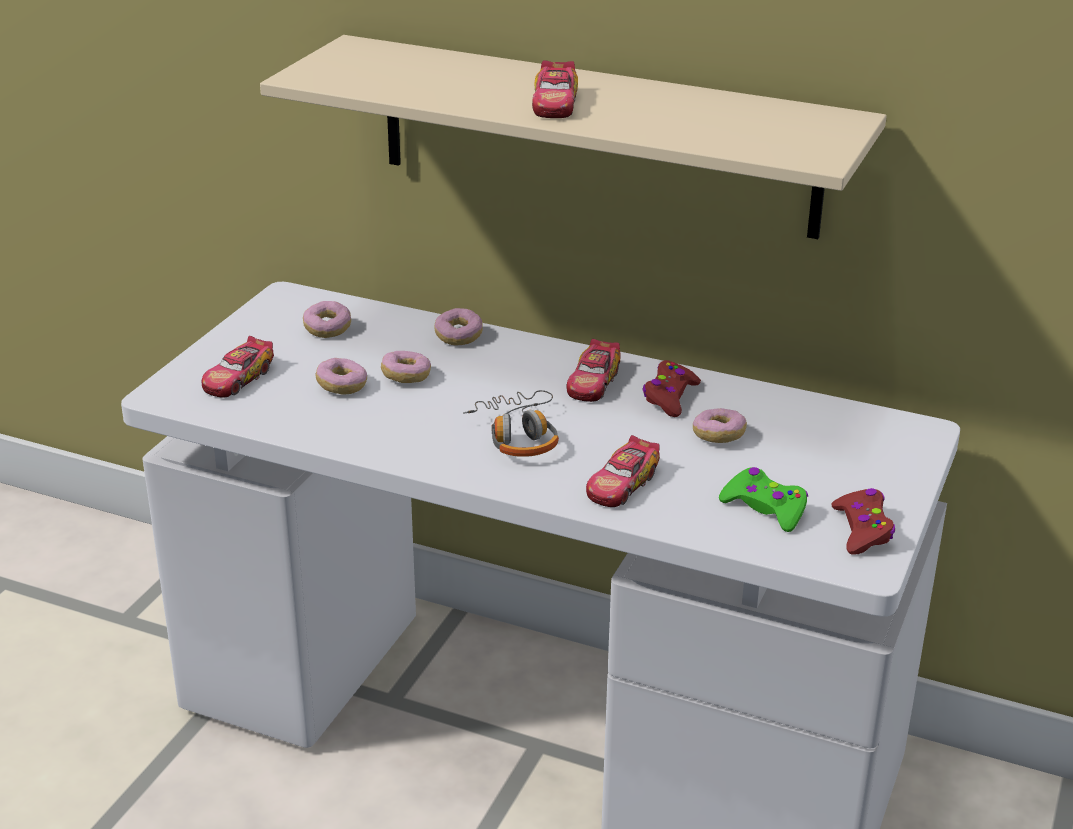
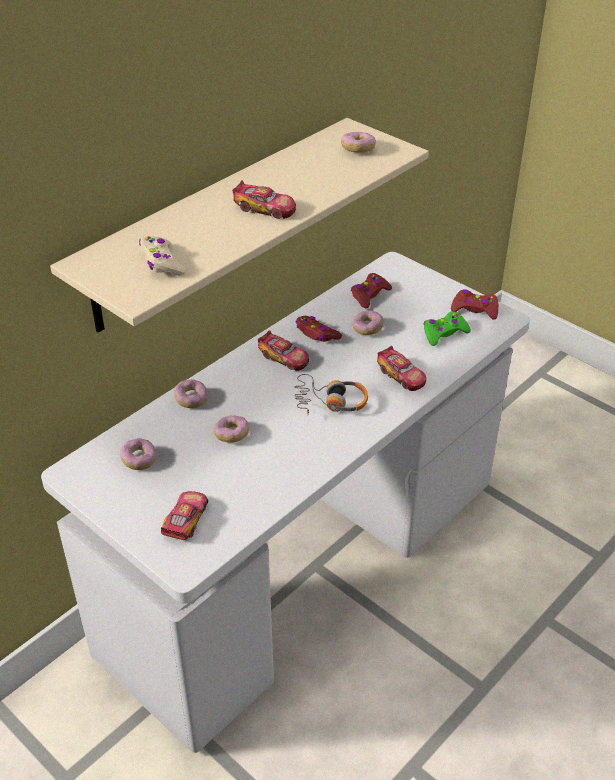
camera: 70 degrees left, 10 degrees up
toy car [202,336,274,398] -> toy car turned 120 degrees counterclockwise [161,491,208,540]
donut [316,358,367,395] -> donut moved to [341,132,376,153]
none -> beige game controller [139,236,185,276]
none -> red game controller [351,273,392,308]

